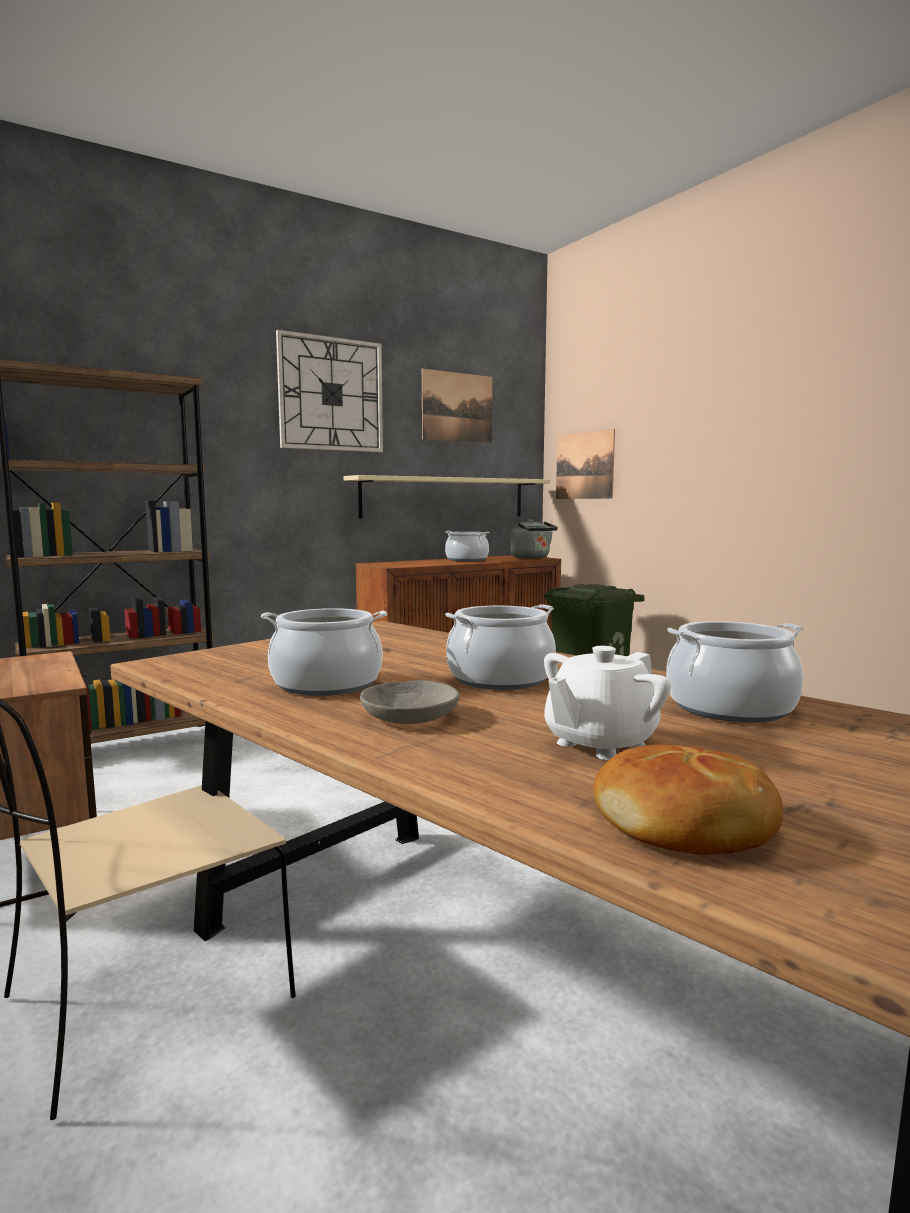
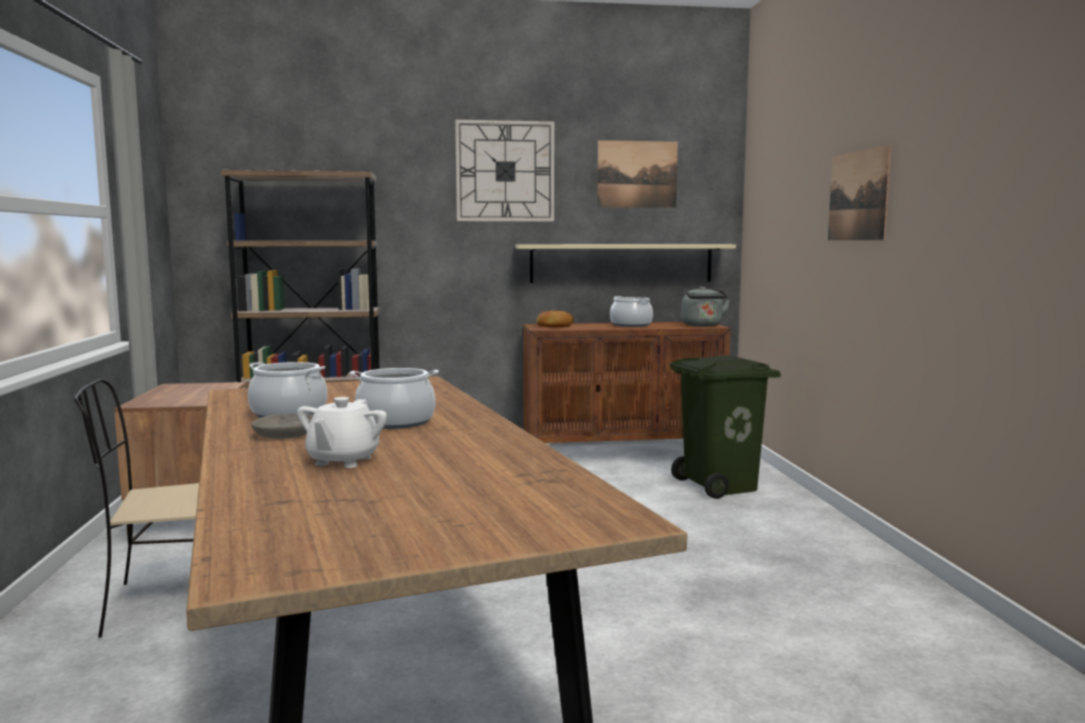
camera: 25 degrees right, 0 degrees up
white teapot [544,646,671,760] -> white teapot turned 60 degrees counterclockwise [297,397,387,468]
picture [556,429,615,499] -> picture moved to [828,144,892,240]
bread [593,744,783,855] -> bread moved to [536,310,573,327]
cooking pot [666,621,803,723] -> none

